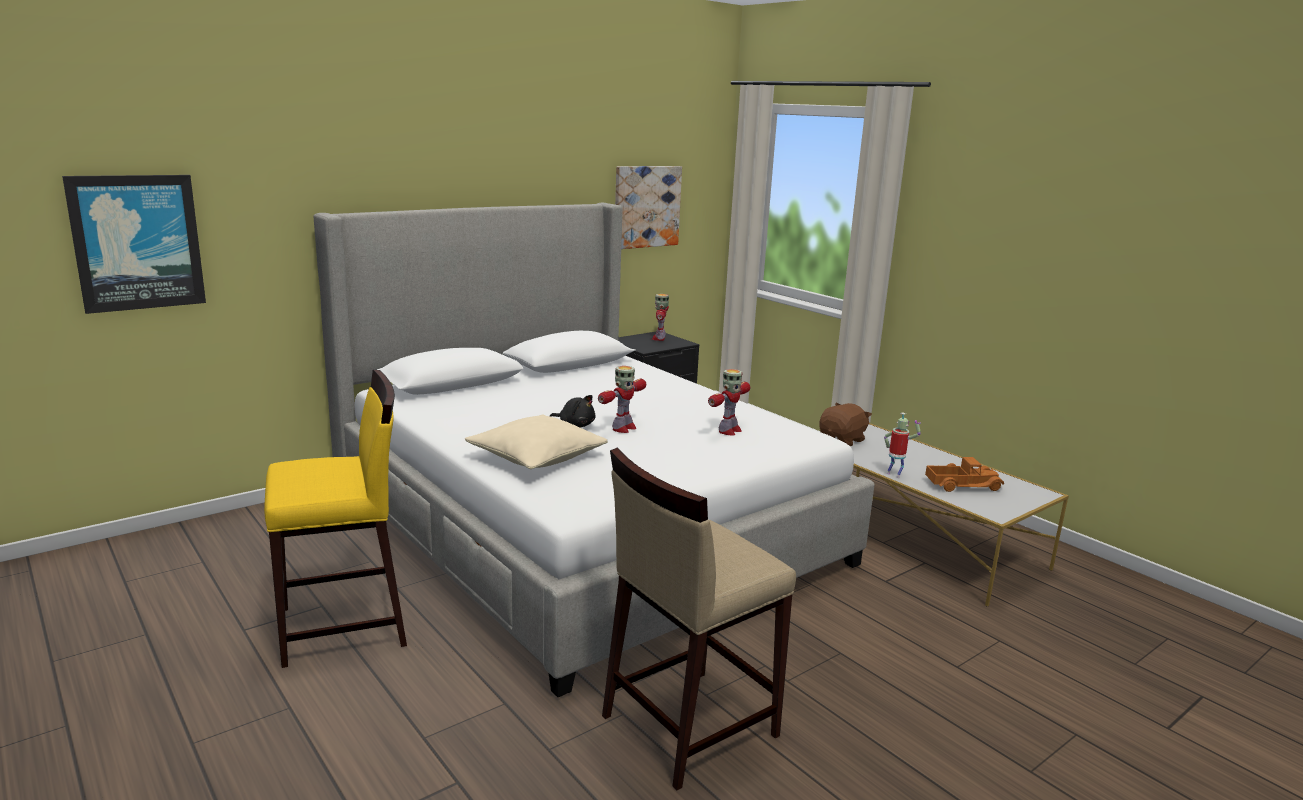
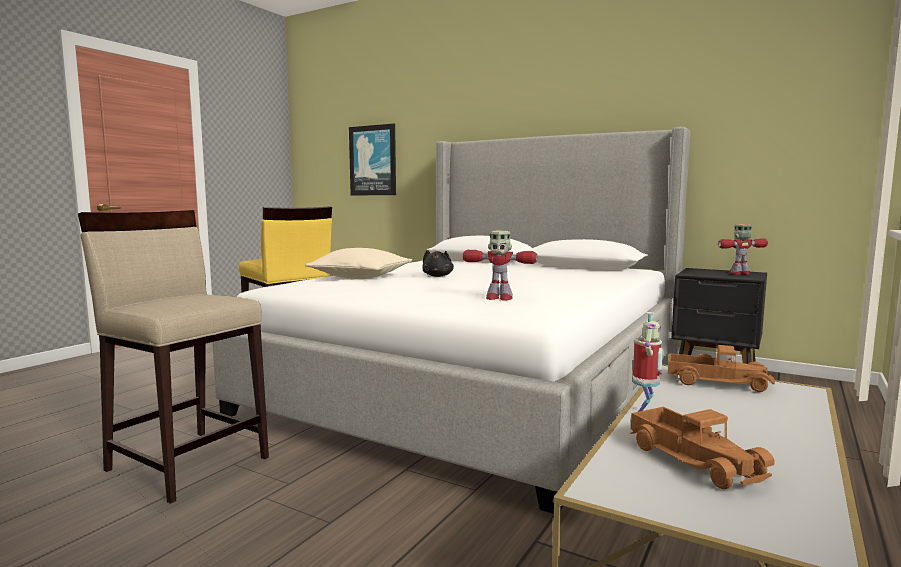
camera: 70 degrees right, 10 degrees down
toy robot [598,366,646,433] -> none
picture [615,166,682,249] -> none
brown plush toy [819,403,872,446] -> toy truck [668,345,775,392]

